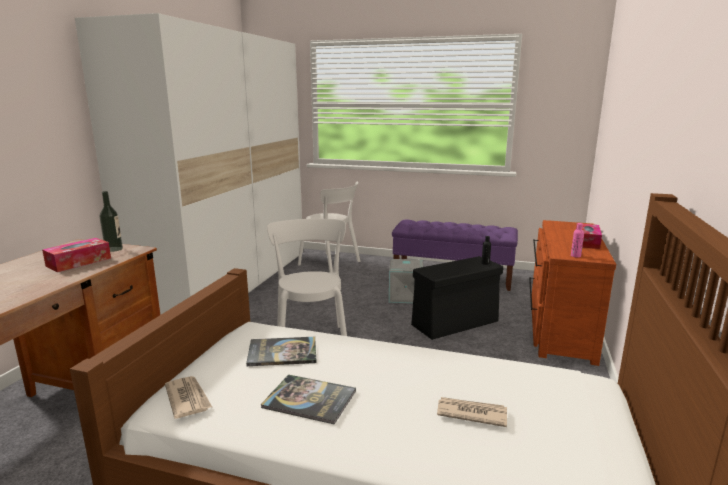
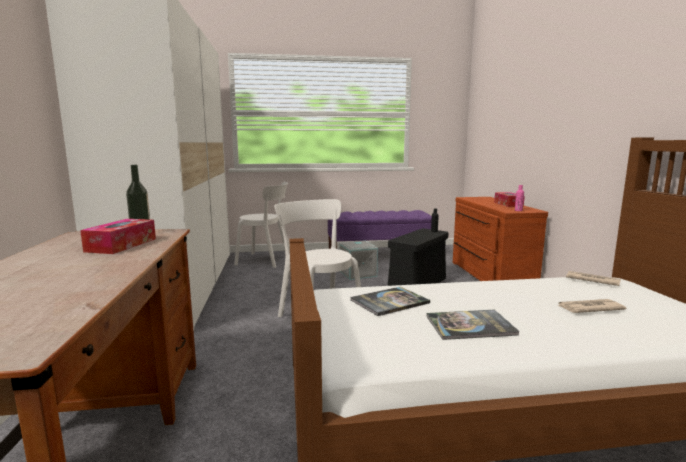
camera: 25 degrees left, 5 degrees down
newspaper [165,376,212,419] -> newspaper moved to [566,271,621,286]

